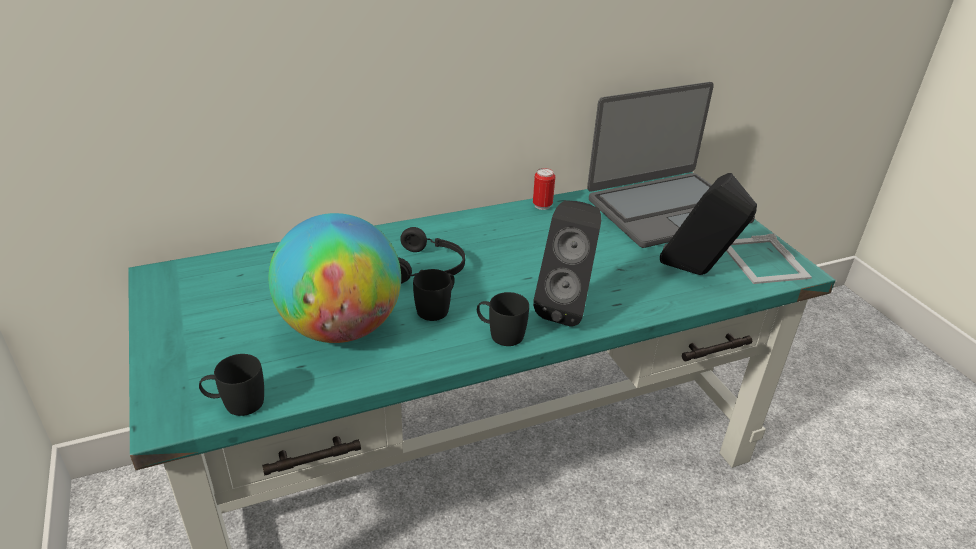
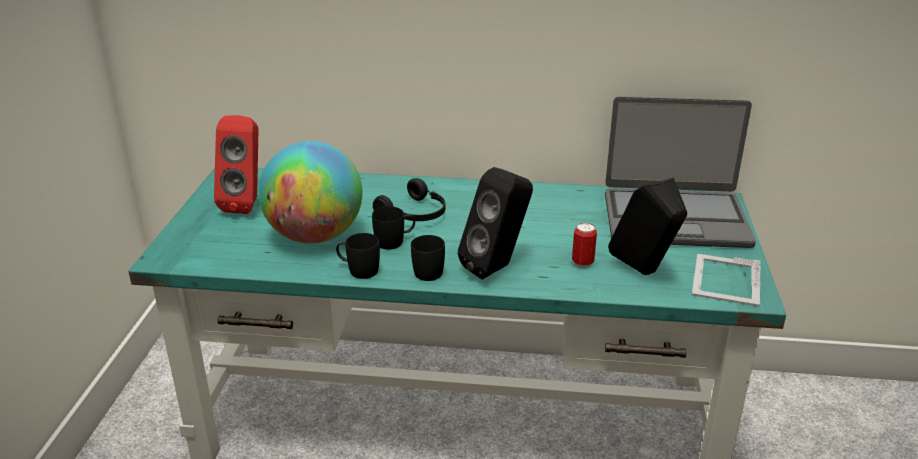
camera: 30 degrees right, 5 degrees down
black mug [199,354,264,416] -> black mug moved to [336,233,380,279]
can [533,168,555,210] -> can moved to [572,223,597,268]
none -> red speaker [214,115,258,214]

